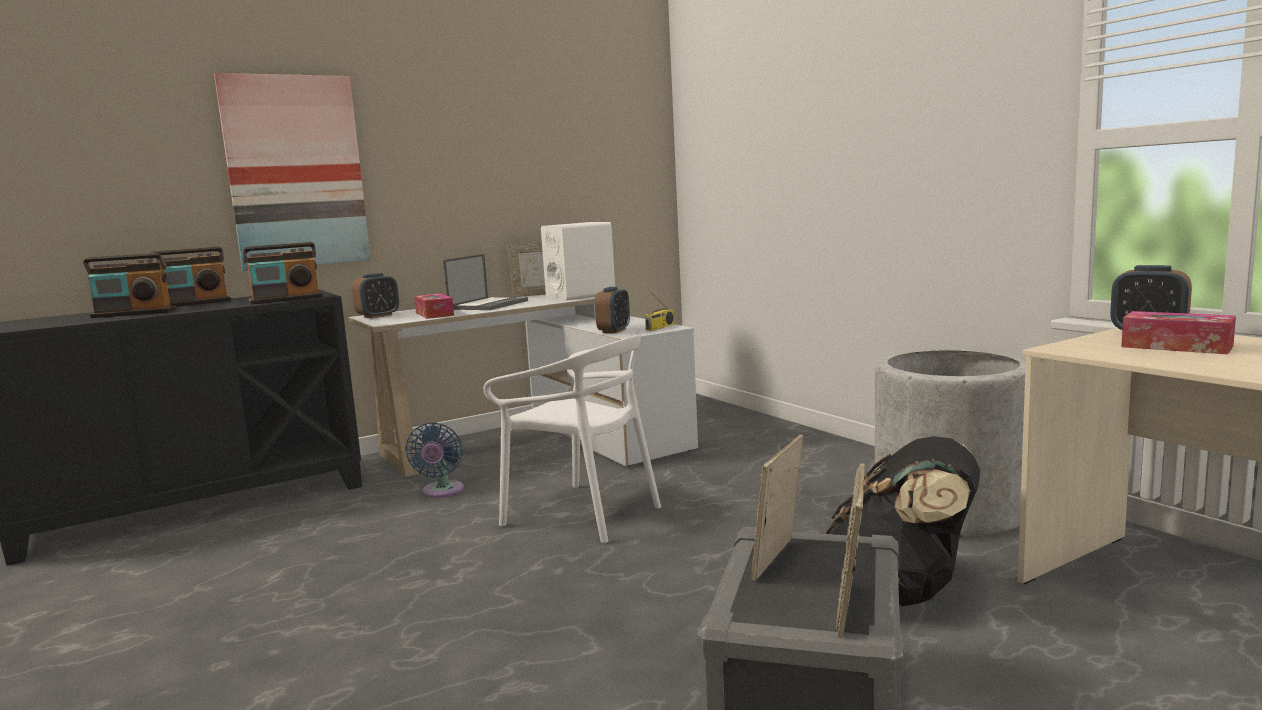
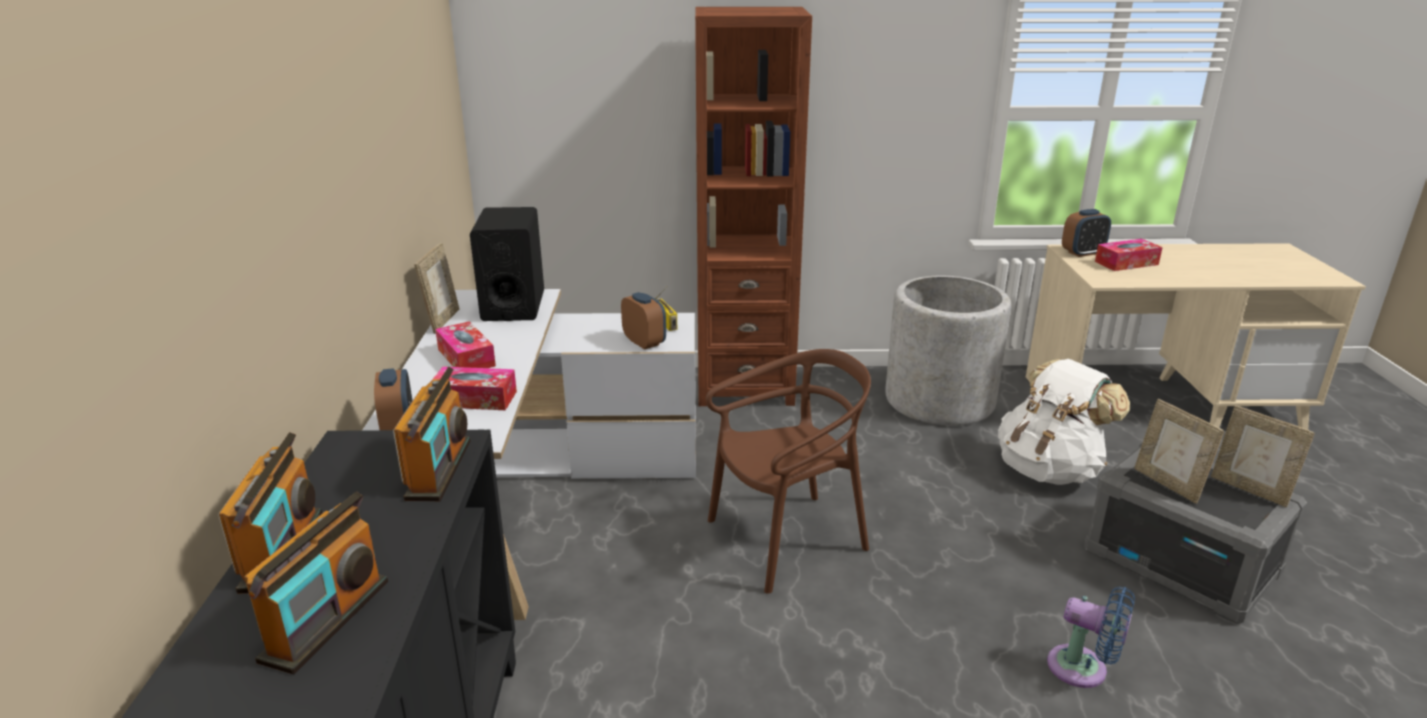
camera: 60 degrees left, 15 degrees up
picture [214,73,371,271] -> none
blue fan [405,422,464,498] -> blue fan moved to [1047,586,1135,688]
laptop [443,254,528,310] -> tissue box [435,321,496,368]
white chair [483,335,661,543] -> brown chair [706,349,871,594]
white speaker [541,222,615,300] -> black speaker [470,207,544,321]
black backpack [826,436,980,606] -> white backpack [998,359,1130,485]
none -> brown bookcase [695,7,812,406]

